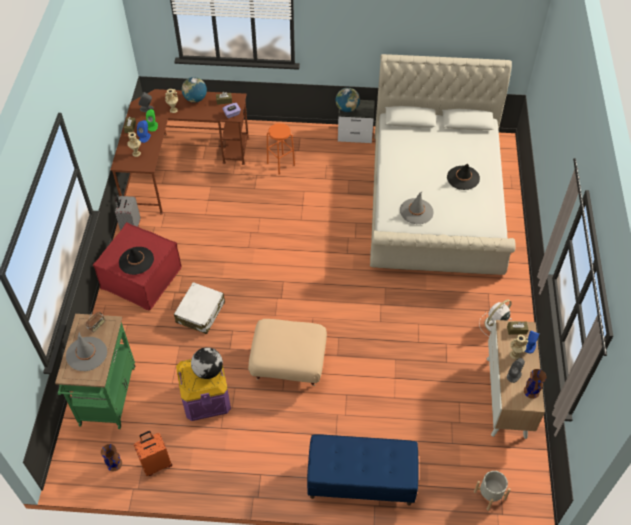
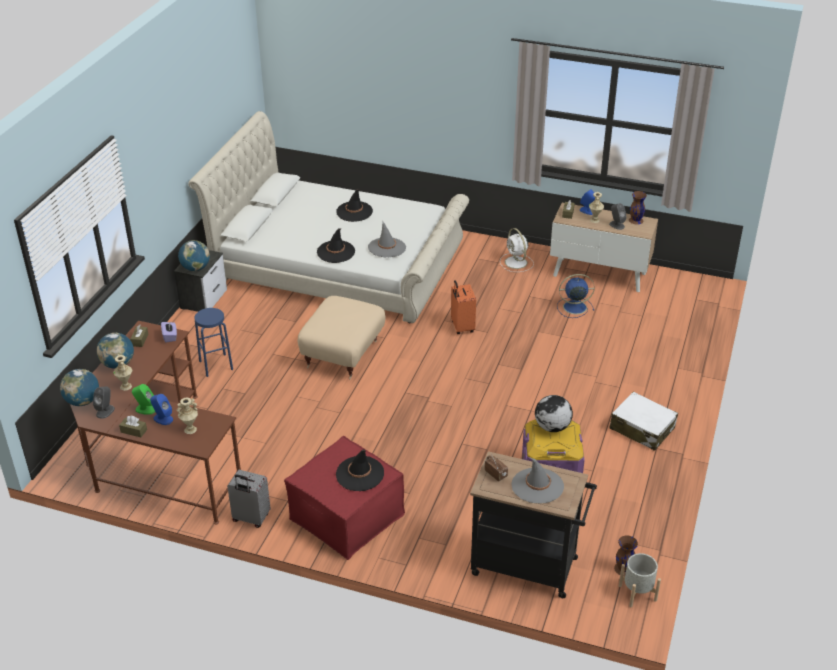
camera: 75 degrees left, 15 degrees down
green cart [55,314,135,429] -> black cart [470,451,597,598]
orange suitcase [134,431,172,476] -> orange suitcase moved to [451,280,476,334]
white suitcase [174,282,225,334] -> white suitcase moved to [609,392,678,451]
beige ottoman [248,319,327,386] -> beige ottoman moved to [298,296,386,379]
orange stool [267,123,295,175] -> blue stool [194,308,233,377]
blue bench [307,435,418,506] -> none
grey planter [474,470,511,511] -> grey planter moved to [619,553,661,607]
none -> globe [60,369,99,406]
none -> black hat [317,228,355,263]
none -> blue fan [557,274,595,318]

